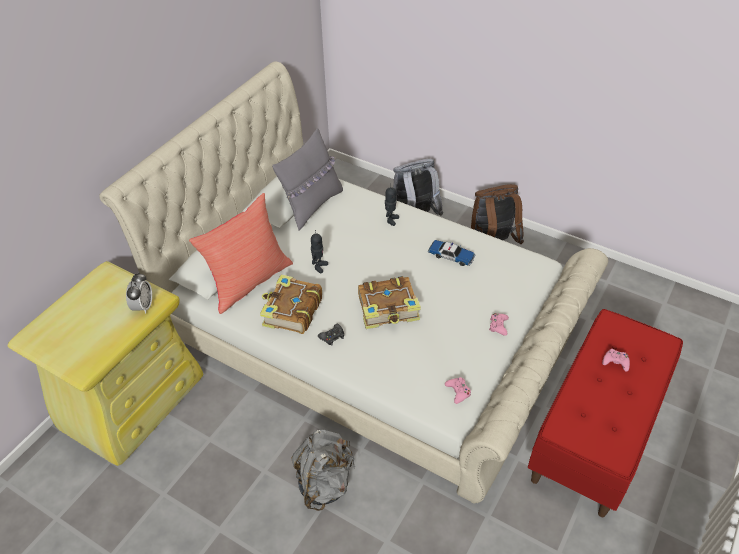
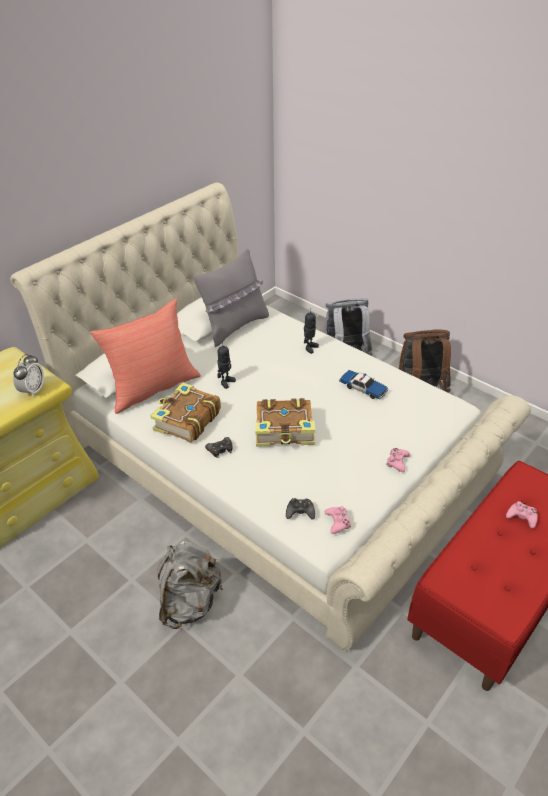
camera: 10 degrees right, 5 degrees down
none -> black game controller [286,498,315,520]

